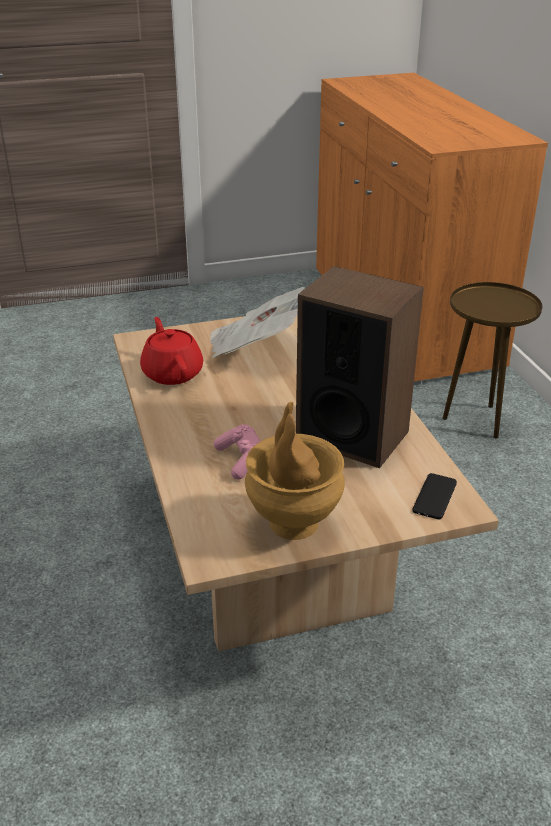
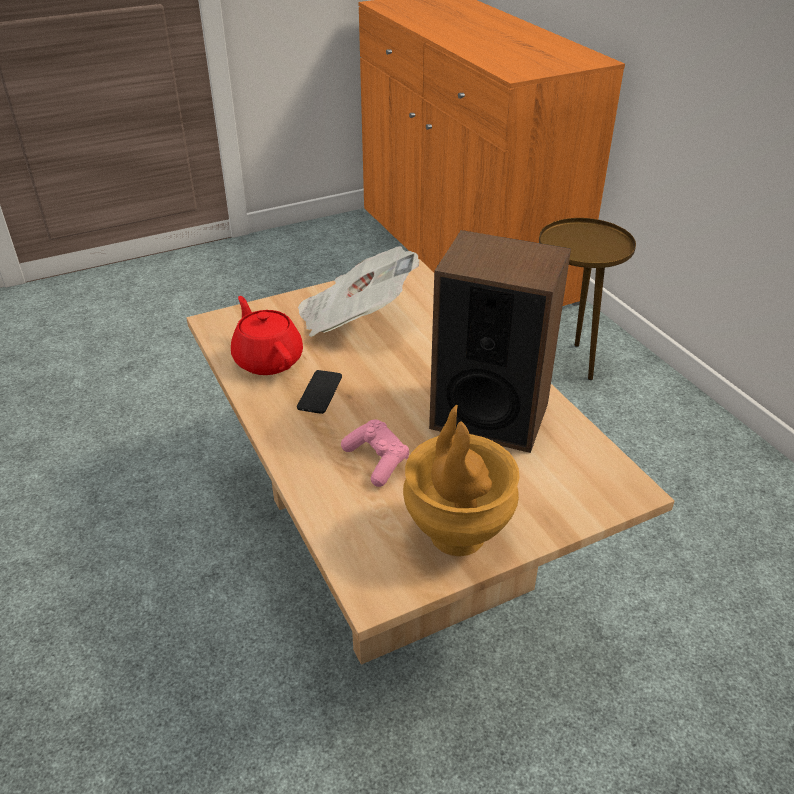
camera: 10 degrees left, 5 degrees up
phone [412,473,457,519] -> phone moved to [297,370,342,414]

